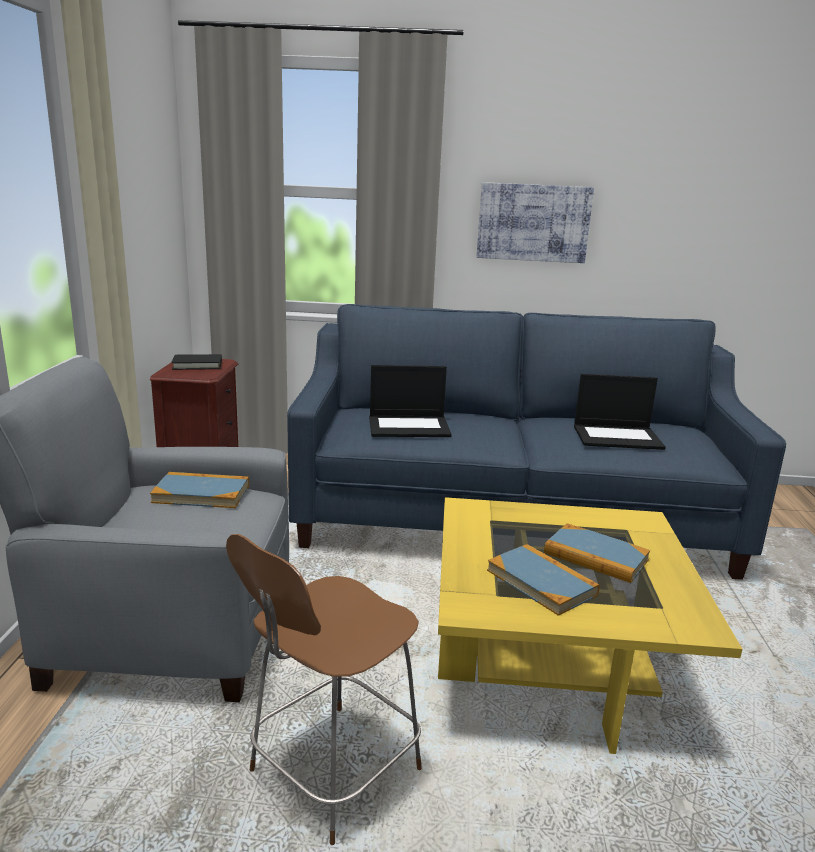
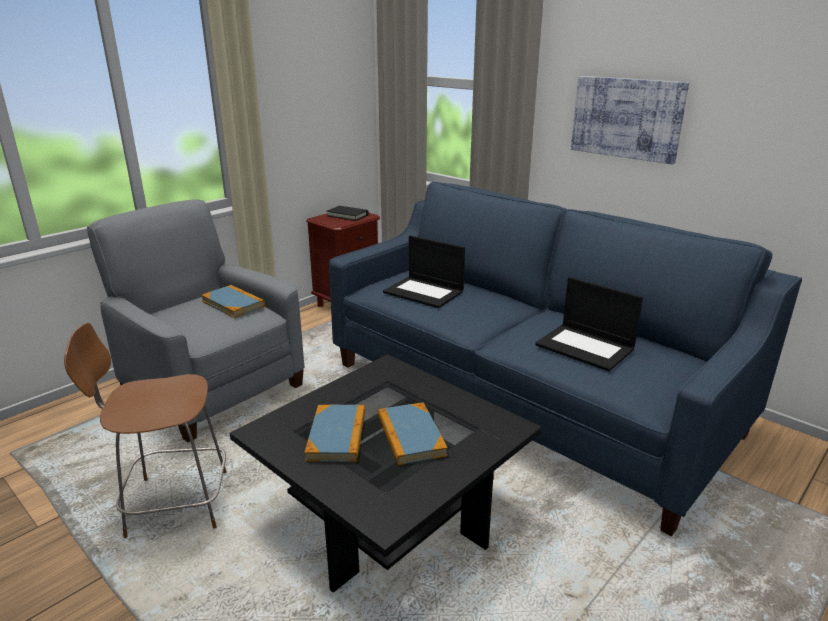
camera: 40 degrees right, 5 degrees up
yellow coffee table [438,497,742,754] -> black coffee table [230,354,542,593]

